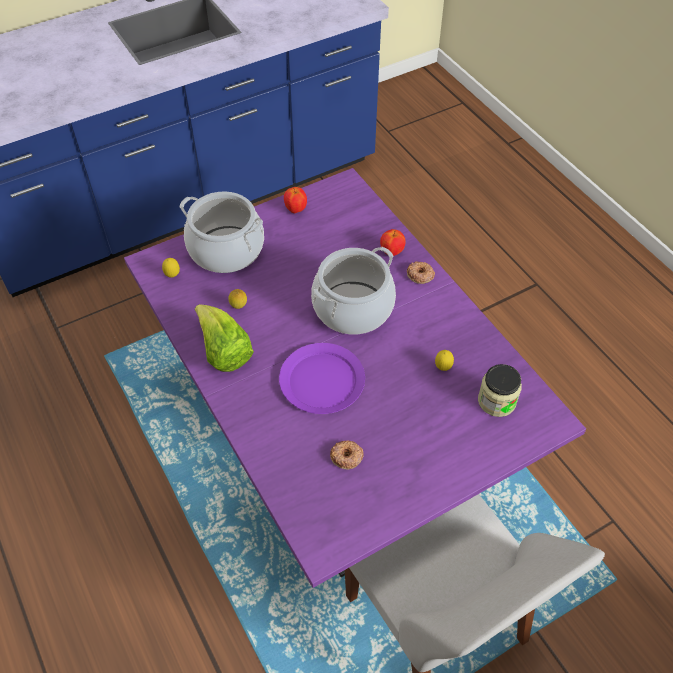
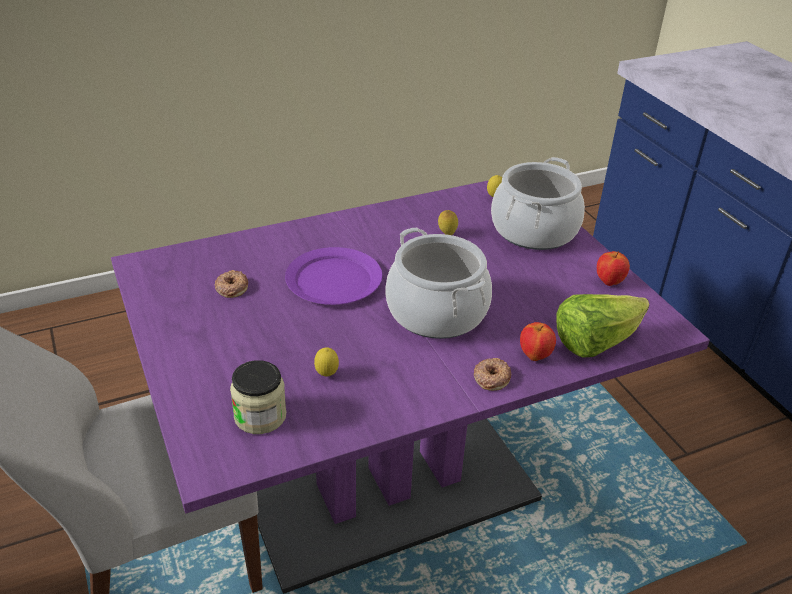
camera: 95 degrees right, 15 degrees down
lettuce [195,304,254,372] -> lettuce moved to [556,294,649,358]

